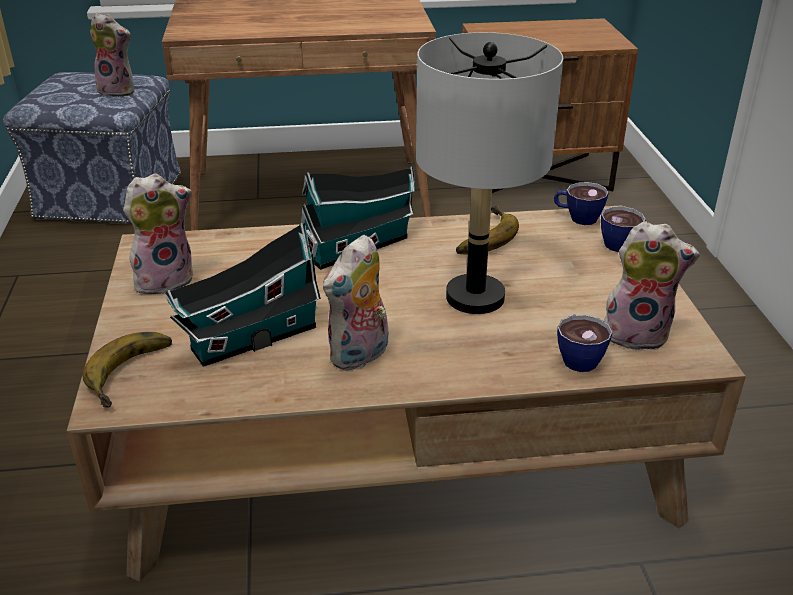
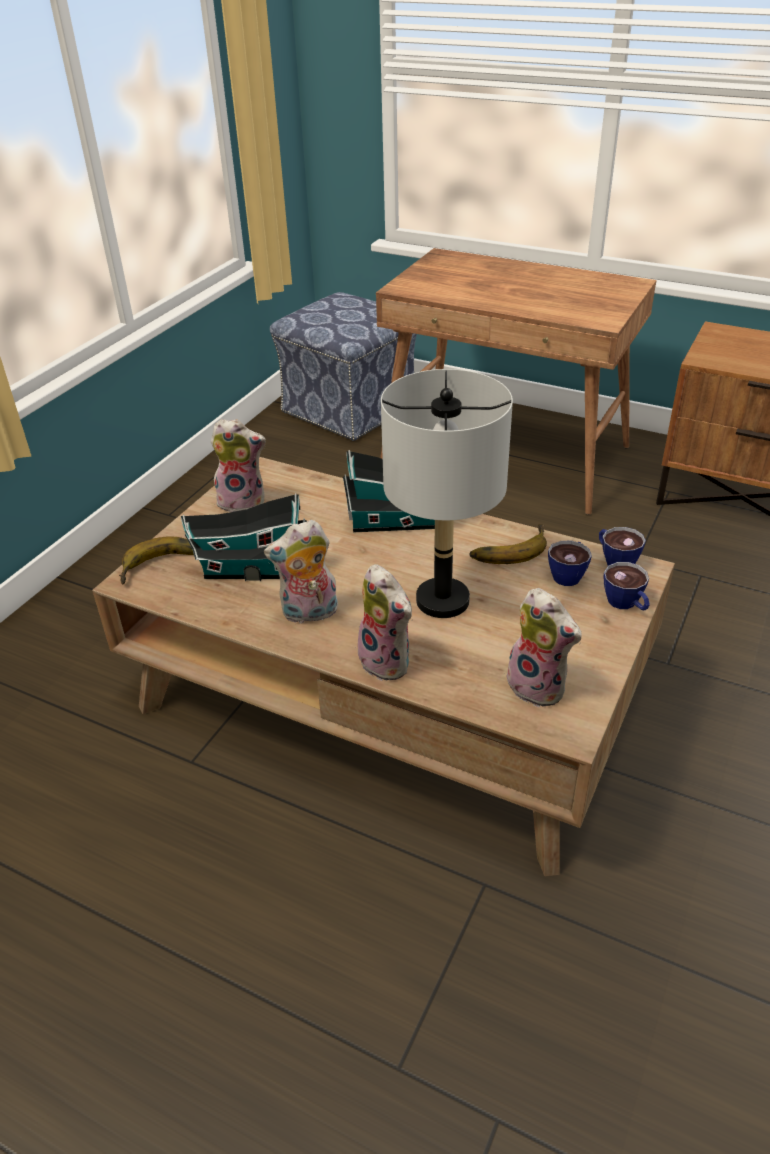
camera: 35 degrees right, 5 degrees up
plush toy [90,13,134,97] -> plush toy moved to [358,564,413,681]
cup [557,315,613,372] -> cup moved to [548,541,592,586]

